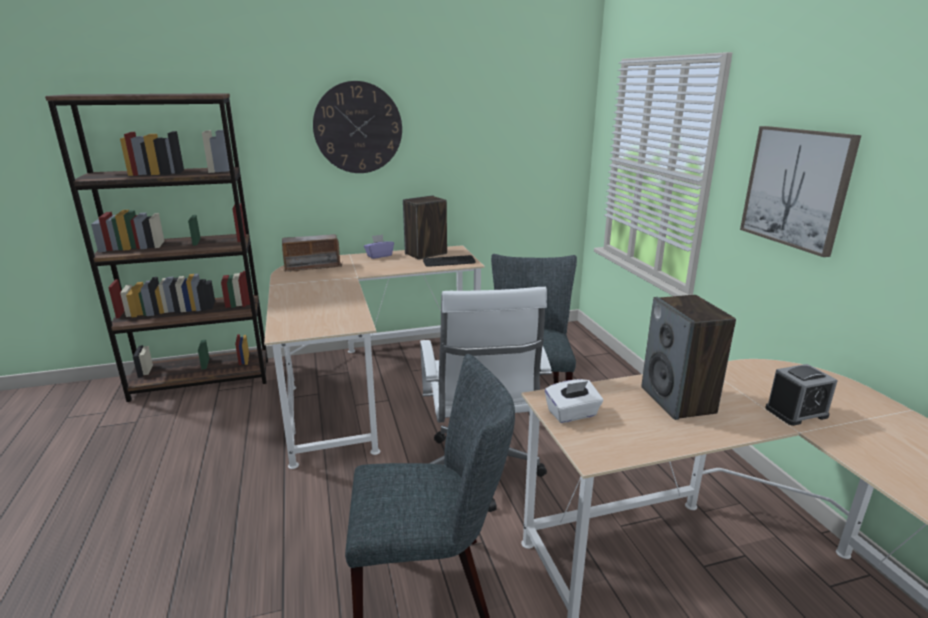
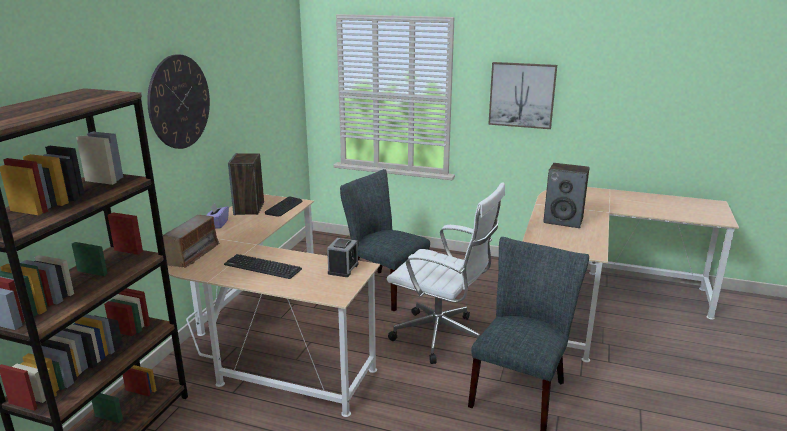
camera: 55 degrees left, 0 degrees up
white tissue box [545,379,603,423] -> none
alarm clock [765,364,838,426] -> alarm clock moved to [327,238,359,277]
none -> keyboard [224,254,302,279]

